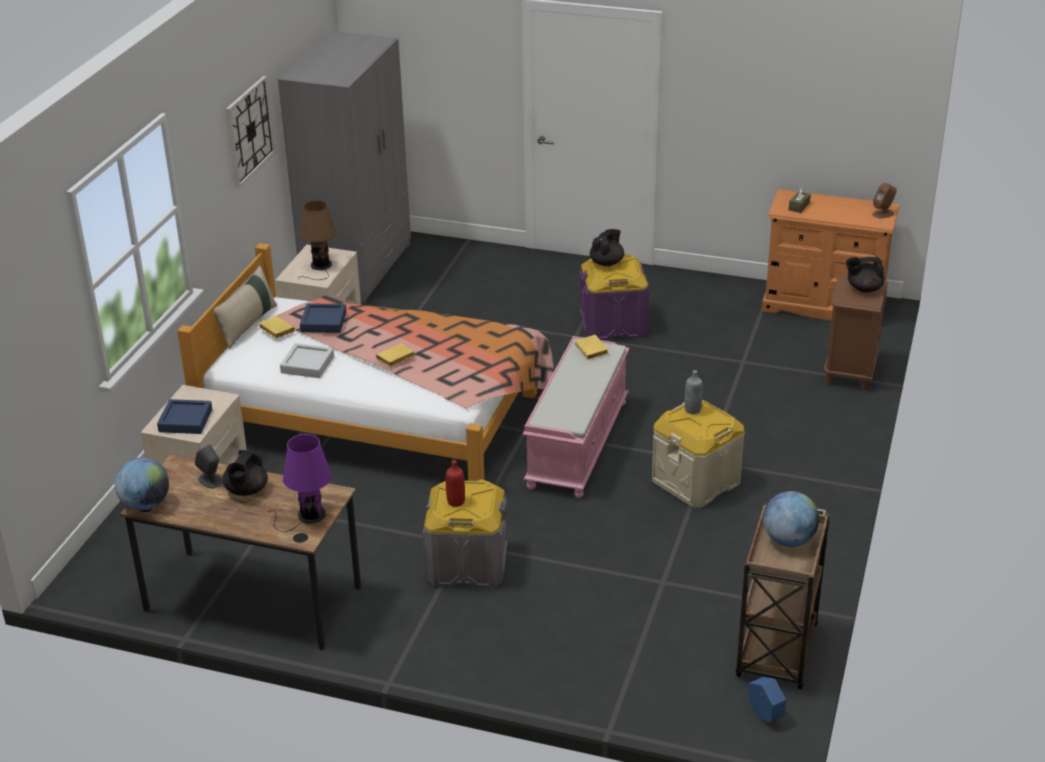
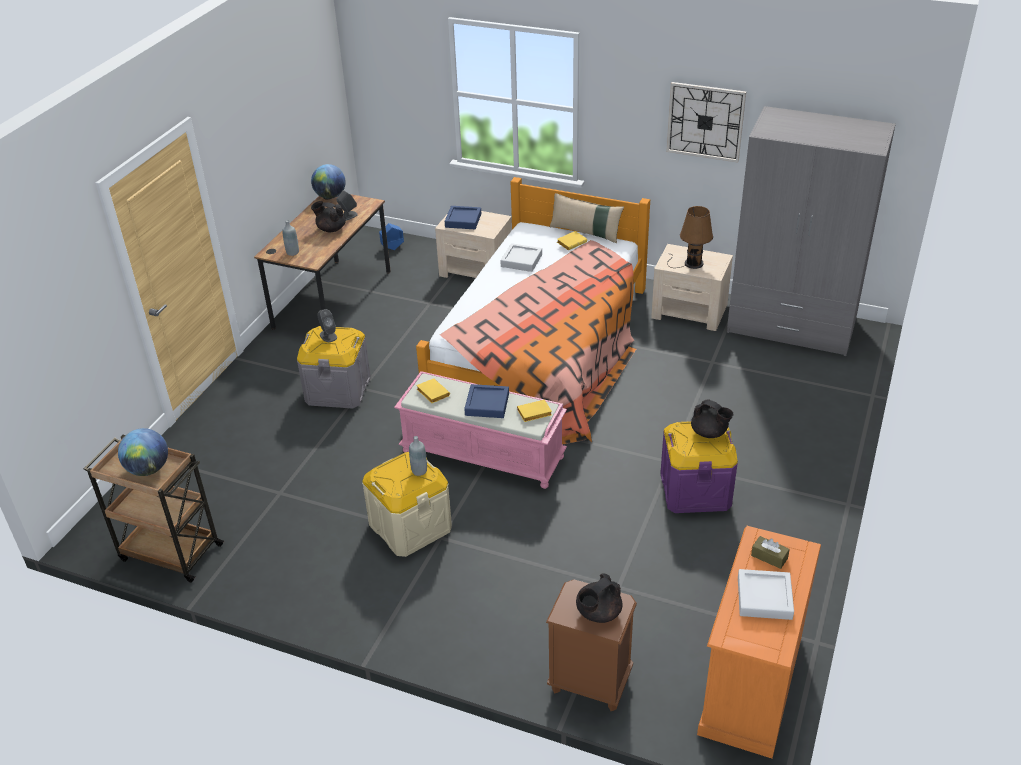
camera: 95 degrees right, 5 degrees up
purple table lamp [268,434,332,532] -> grey bottle [282,220,299,256]
blue tray [300,303,346,333] -> blue tray moved to [464,384,509,418]
yellow book [376,344,415,367] -> yellow book moved to [416,378,450,403]
red bottle [446,460,465,507] -> grey speaker [317,309,337,342]
blue planter [748,677,786,722] -> blue planter moved to [379,223,404,250]
black teapot [846,257,885,293] -> black teapot turned 135 degrees counterclockwise [576,573,622,623]
brown speaker [872,183,897,218] -> none
none -> grey tray [738,569,794,620]

